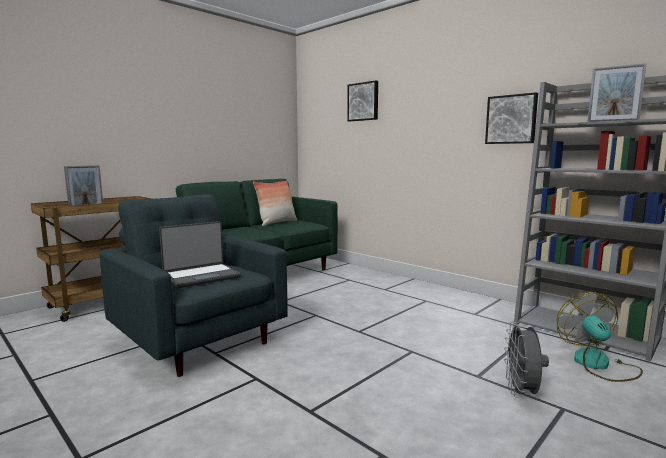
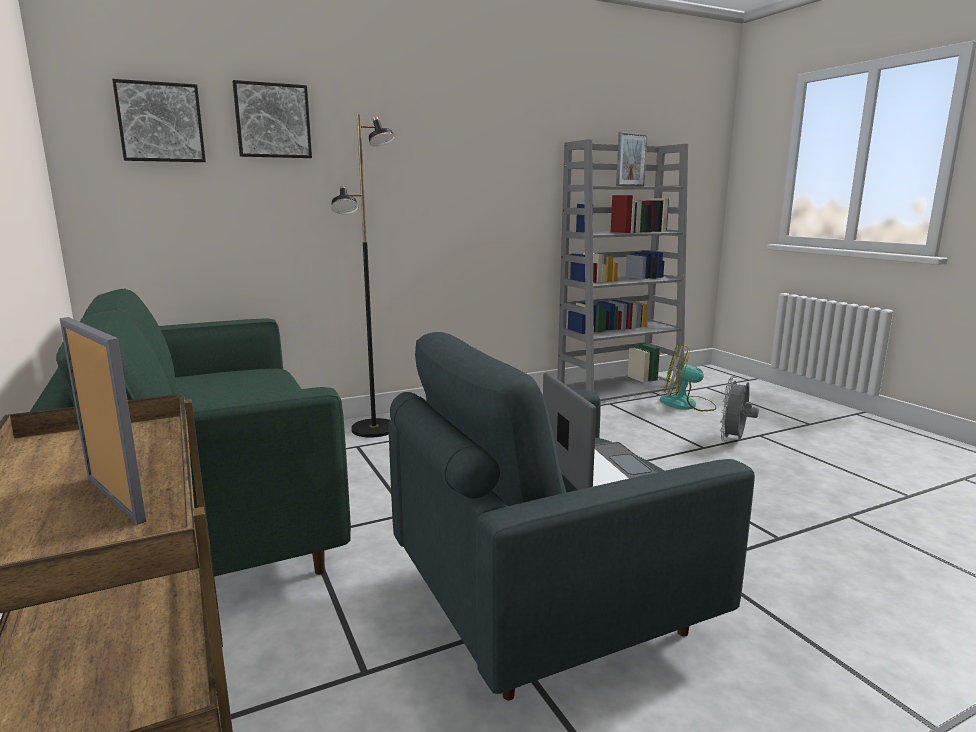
camera: 70 degrees left, 5 degrees up
pillow [253,180,297,226] -> none
picture [485,92,538,144] -> picture moved to [112,79,206,162]
grey fan [504,321,549,398] -> grey fan turned 90 degrees clockwise [720,376,759,441]
none -> black floor lamp [331,114,395,437]

